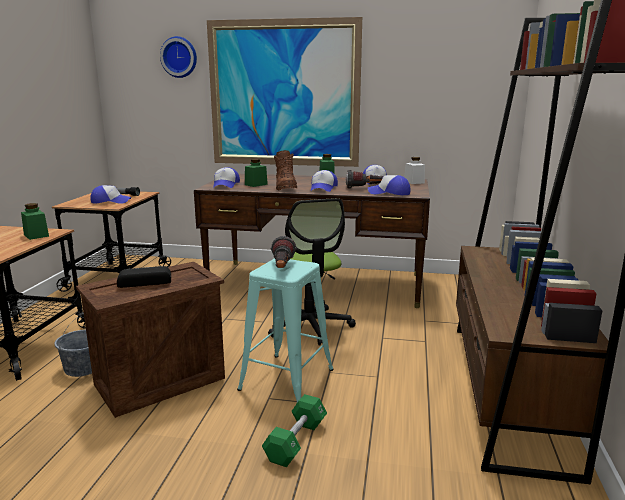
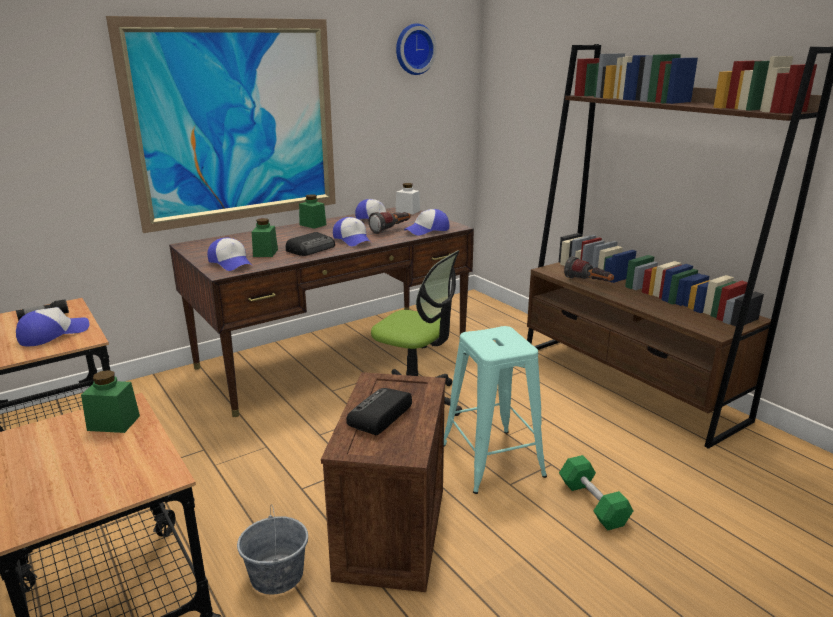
camera: 45 degrees left, 5 degrees up
wall clock [160,36,197,78] -> wall clock moved to [396,23,437,75]
flashlight [271,236,297,268] -> flashlight moved to [564,256,614,281]
brown boot [274,150,297,191] -> radio [286,232,335,256]

